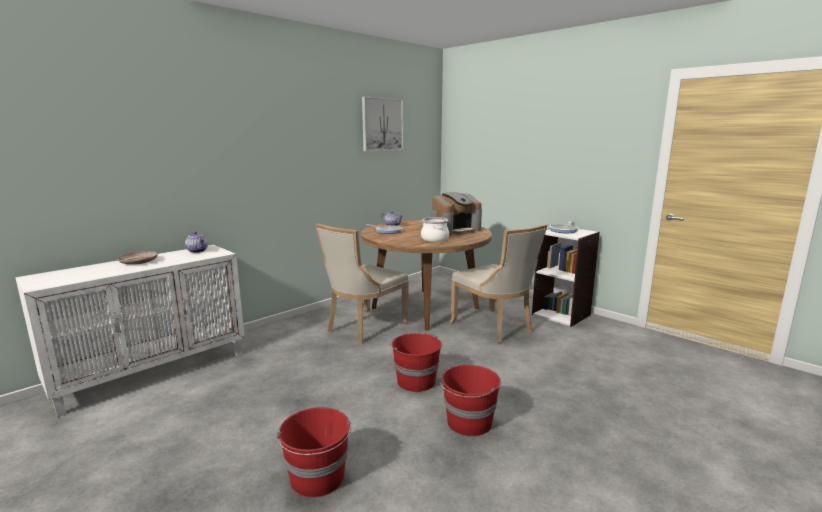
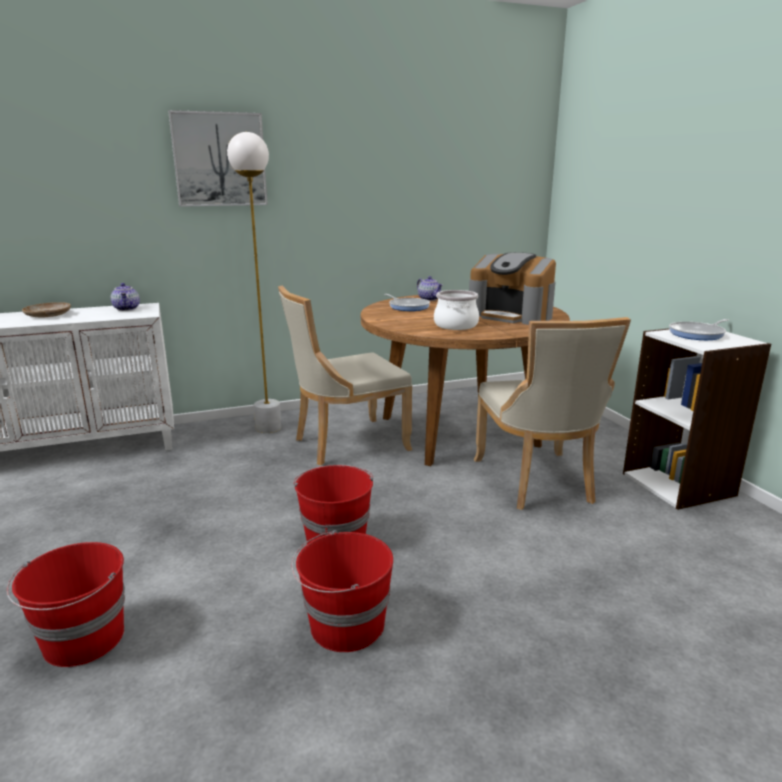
camera: 25 degrees right, 5 degrees up
picture [362,97,403,151] -> picture moved to [168,110,268,207]
coffee machine [431,193,482,236] -> coffee machine turned 45 degrees clockwise [469,252,556,325]
none -> white floor lamp [227,132,282,433]

